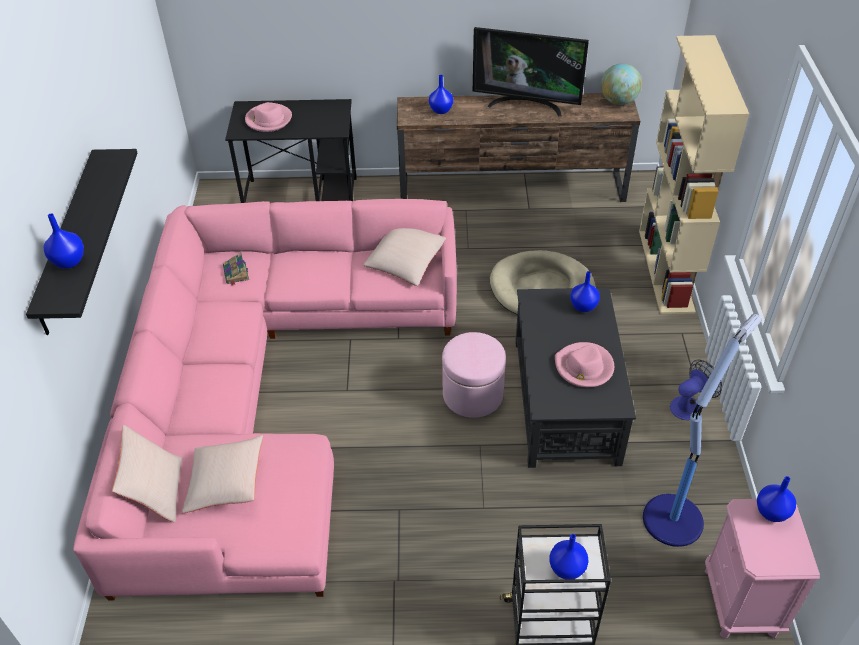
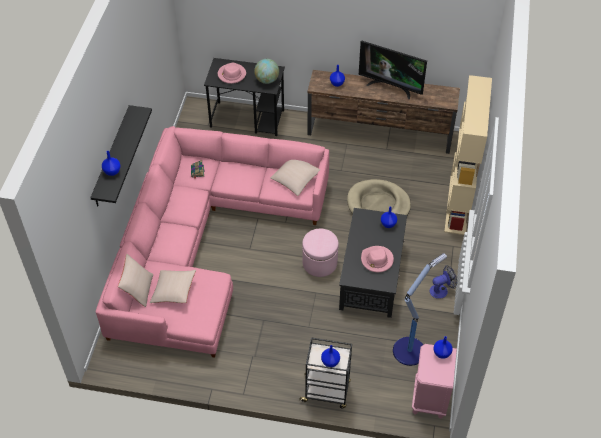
camera: 10 degrees right, 5 degrees up
globe [601,63,642,105] -> globe moved to [254,59,279,84]

